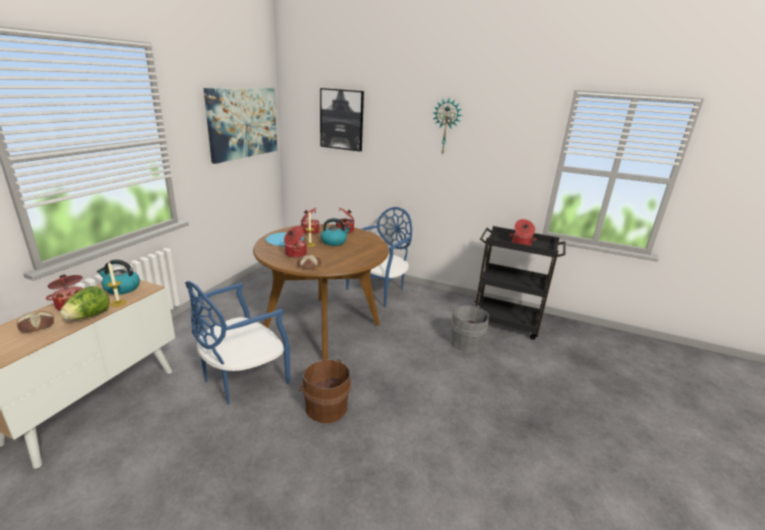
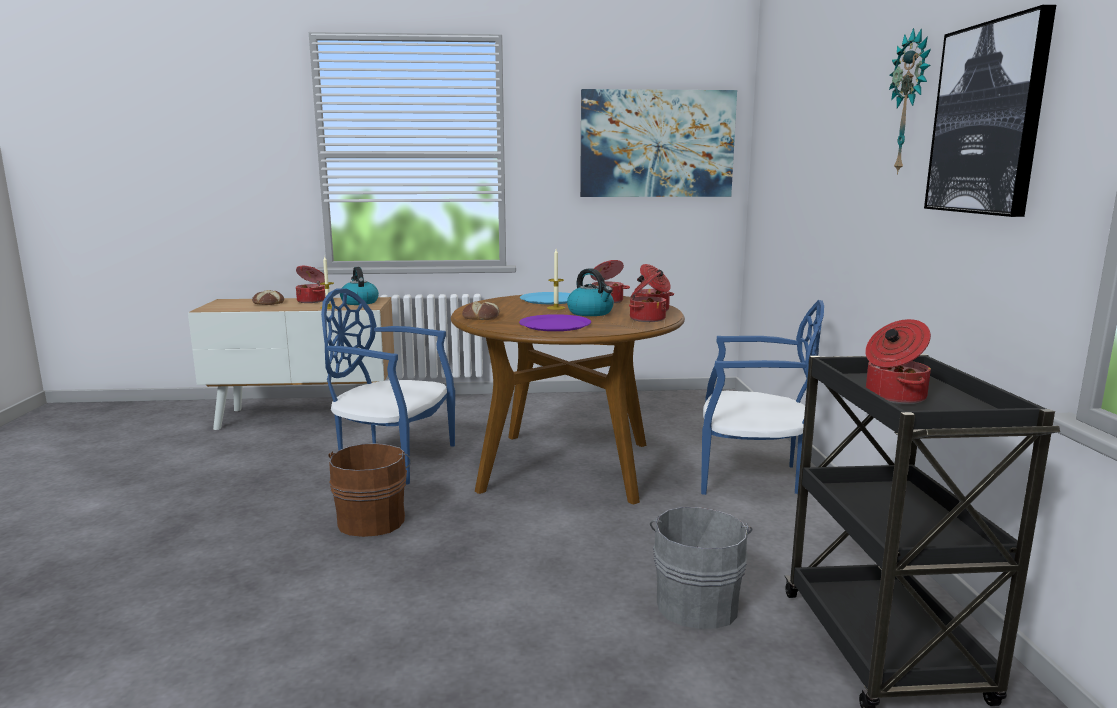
camera: 65 degrees right, 10 degrees down
lettuce [60,286,110,320] -> none
cooking pot [284,226,307,258] -> cooking pot moved to [629,271,666,322]
picture [320,88,364,151] -> picture moved to [924,5,1056,217]
none -> purple plate [519,314,591,331]

